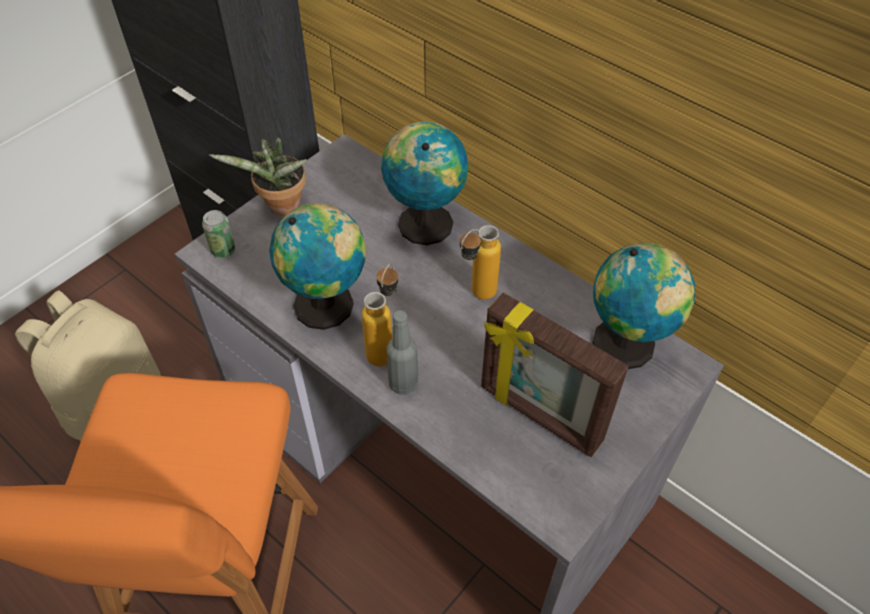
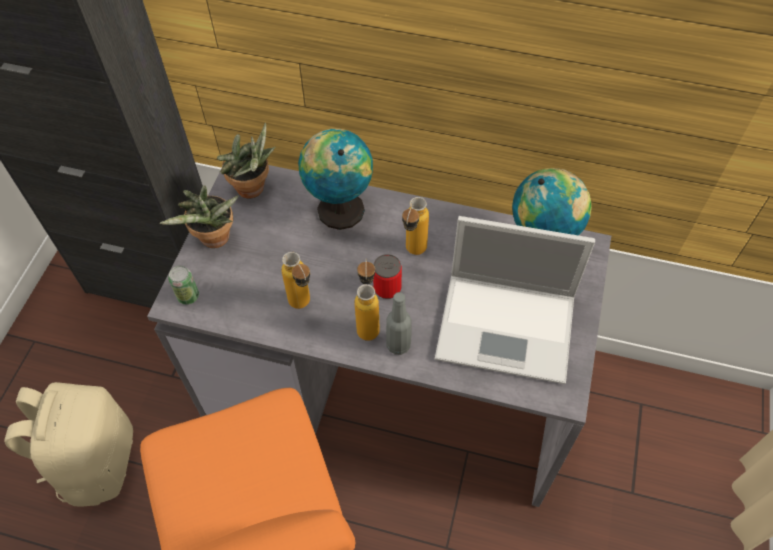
camera: 25 degrees left, 5 degrees up
globe [269,203,366,330] -> bottle [281,252,310,309]
picture frame [481,293,629,457] -> laptop [435,216,595,384]
none -> potted plant [217,123,275,198]
none -> can [373,254,402,299]

